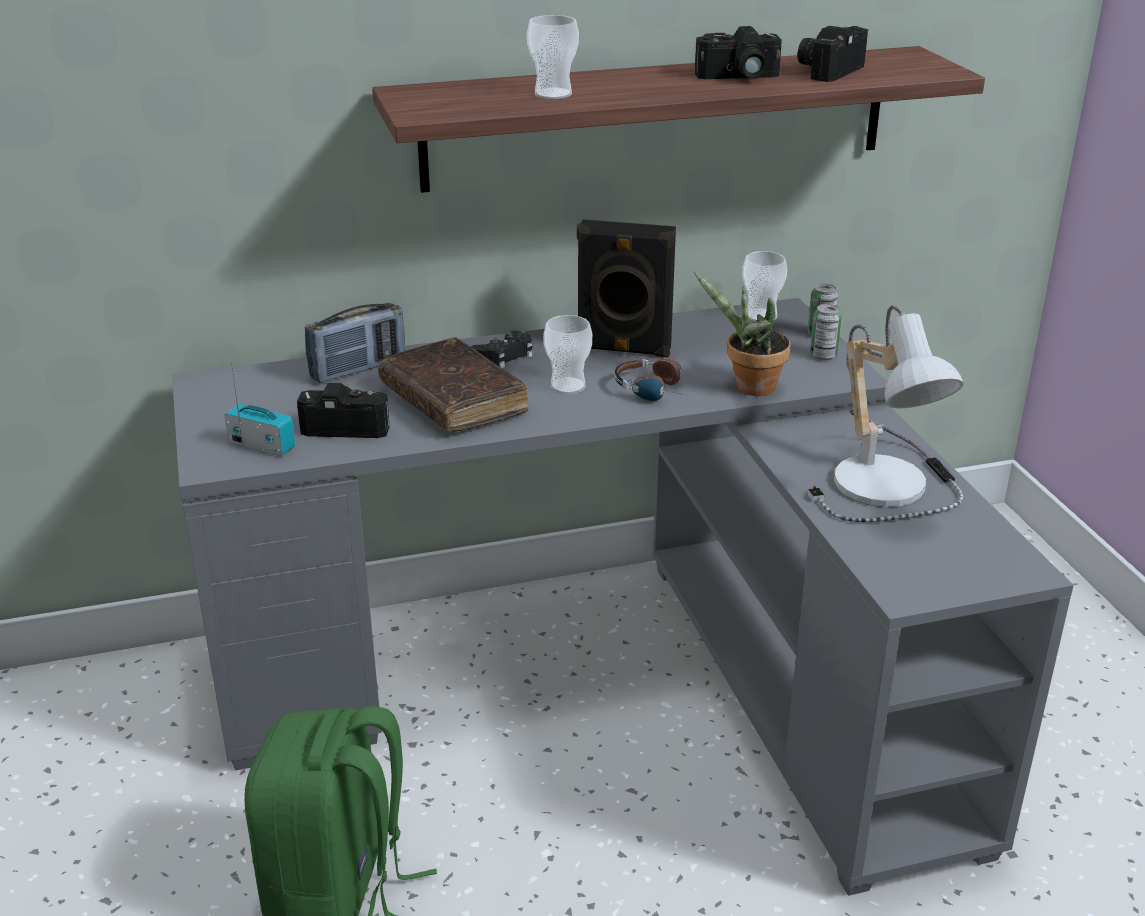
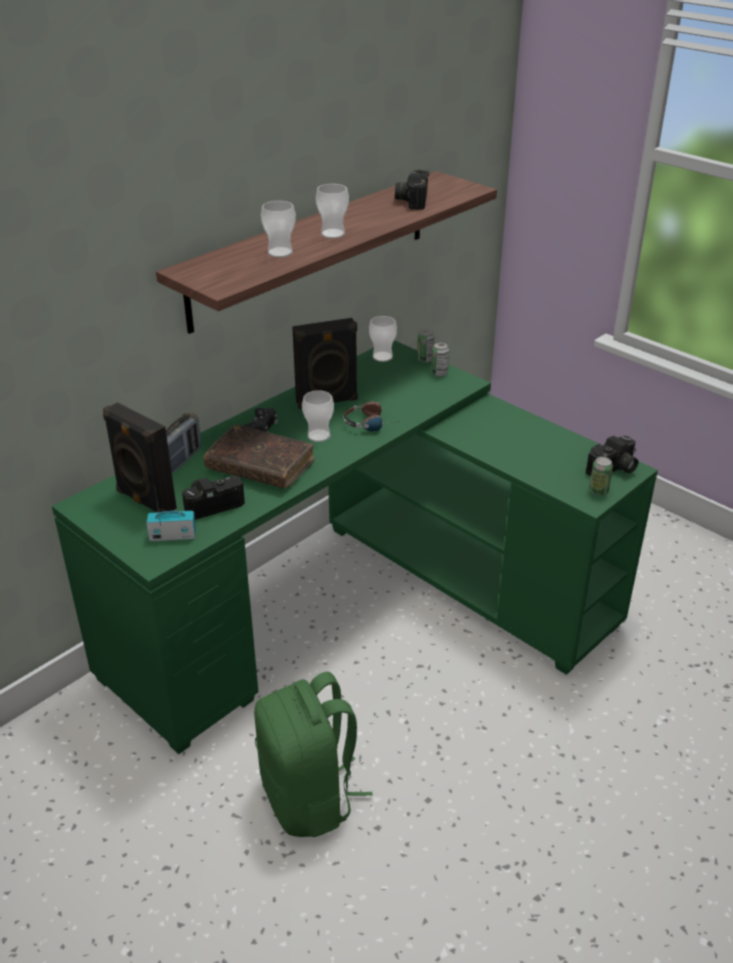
camera: 30 degrees left, 5 degrees up
grey desk [172,298,1074,896] -> green desk [52,340,658,754]
potted plant [694,271,791,396] -> none
camera [695,26,782,79] -> camera moved to [586,435,638,476]
table lamp [807,305,964,522] -> none
none -> black speaker [103,402,177,513]
none -> cup [316,184,349,238]
none -> can [589,457,613,496]

